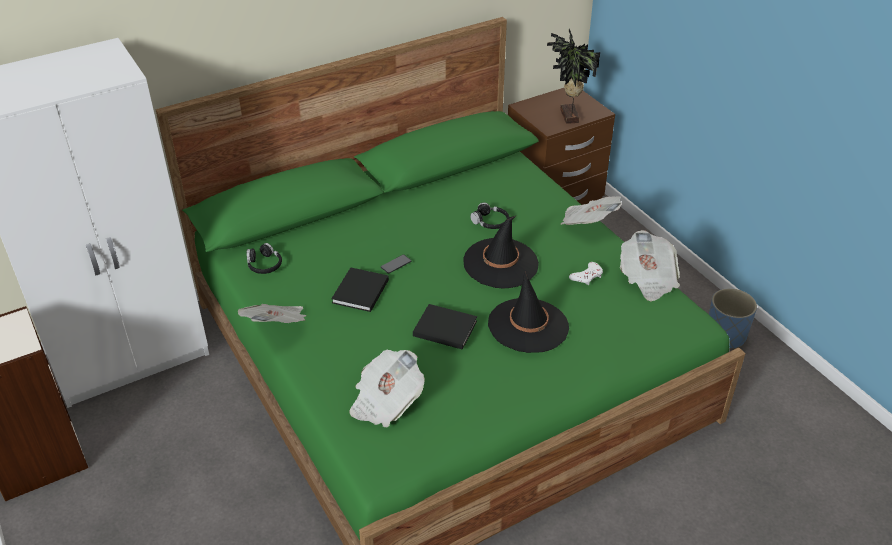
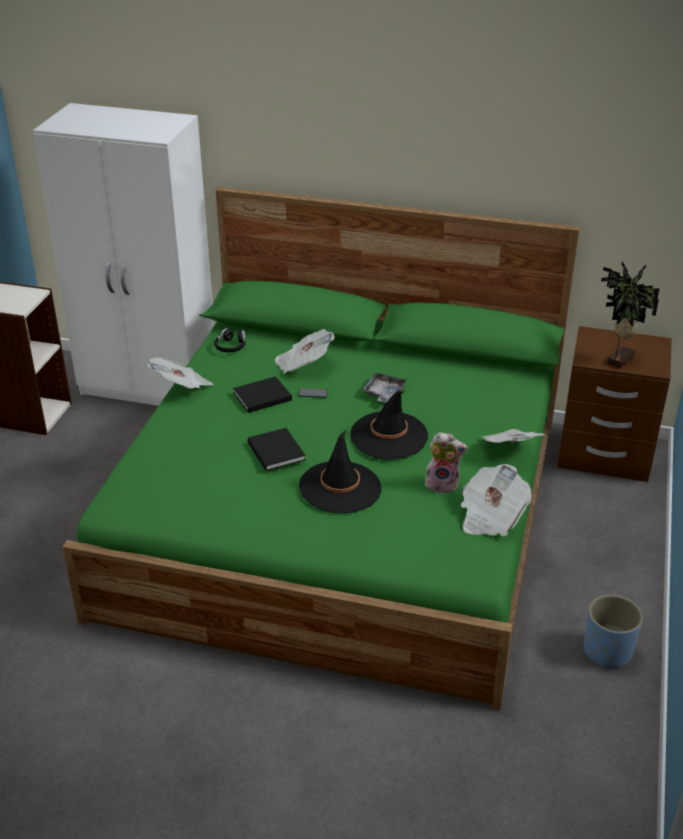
camera: 45 degrees right, 5 degrees down
newspaper [349,349,425,427] -> newspaper moved to [275,329,334,373]
black headphones [470,203,509,229] -> none
white game controller [569,262,603,285] -> plush toy [425,432,468,493]
none -> grey tray [362,372,407,402]

